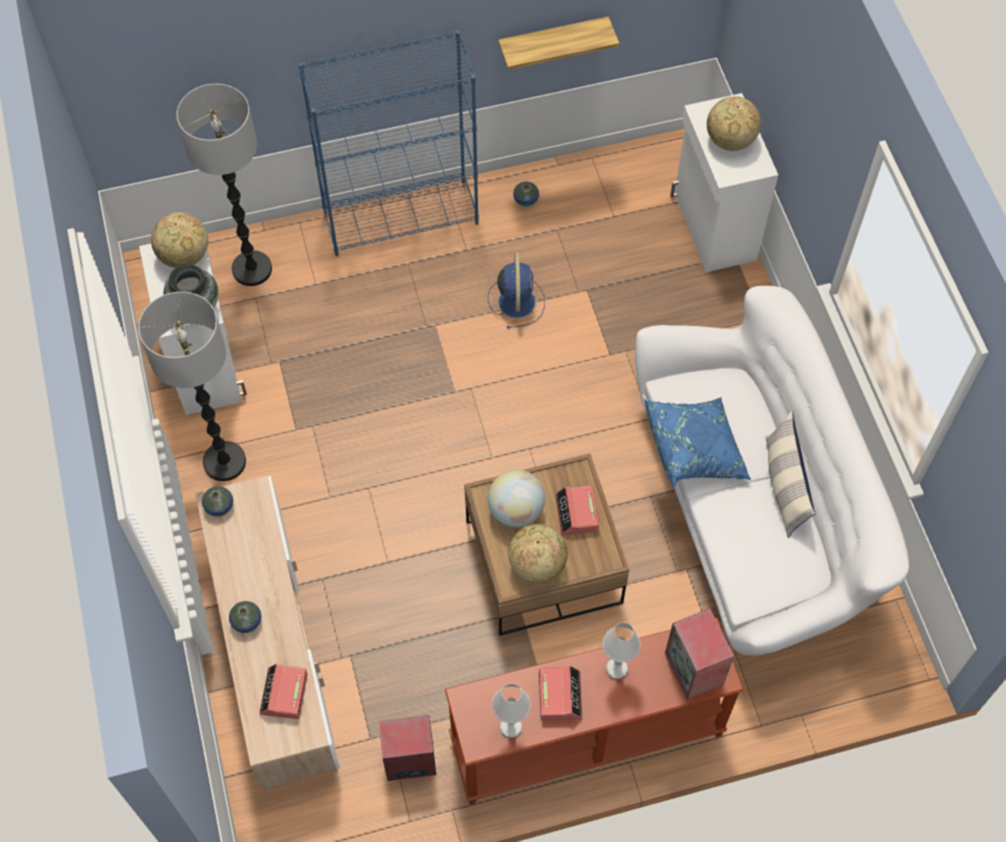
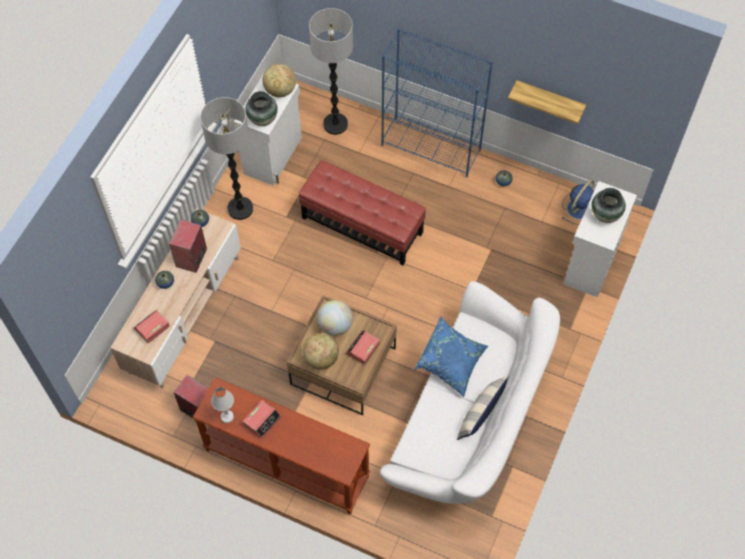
camera: 40 degrees right, 0 degrees up
blue fan [488,252,545,329] -> blue fan moved to [562,180,595,225]
white table lamp [602,623,641,679] -> none
speaker [665,608,734,700] -> speaker moved to [169,219,207,273]
globe [707,96,761,151] -> vase [591,188,626,223]
none -> red ottoman [299,160,426,266]

